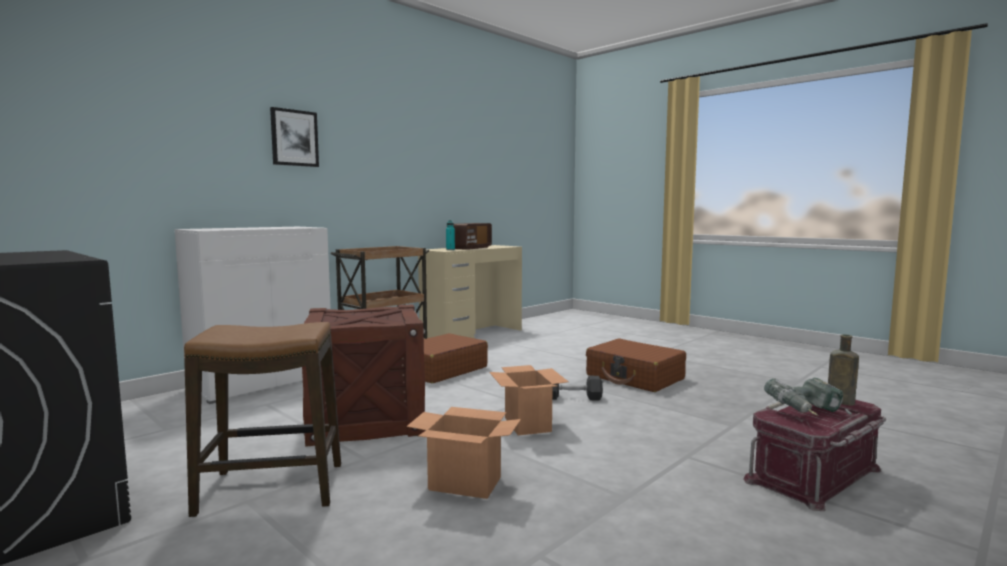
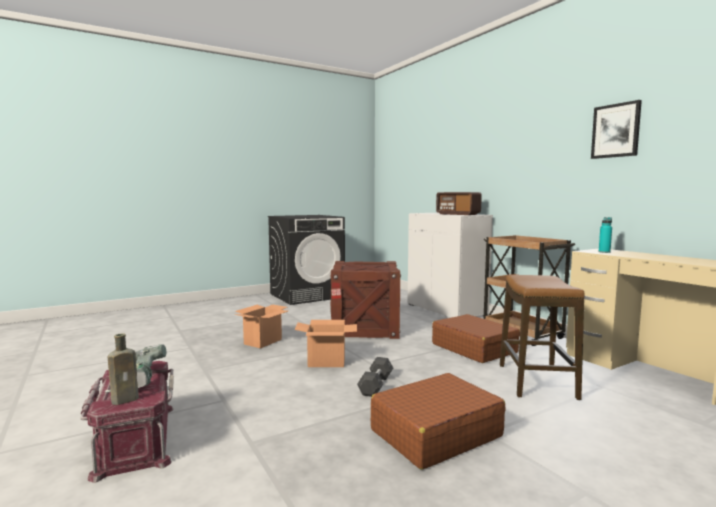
camera: 105 degrees right, 0 degrees up
stool [184,322,341,517] -> stool moved to [500,275,585,400]
picture [270,107,319,167] -> picture moved to [591,100,642,159]
radio [454,223,492,250] -> radio moved to [436,192,482,215]

